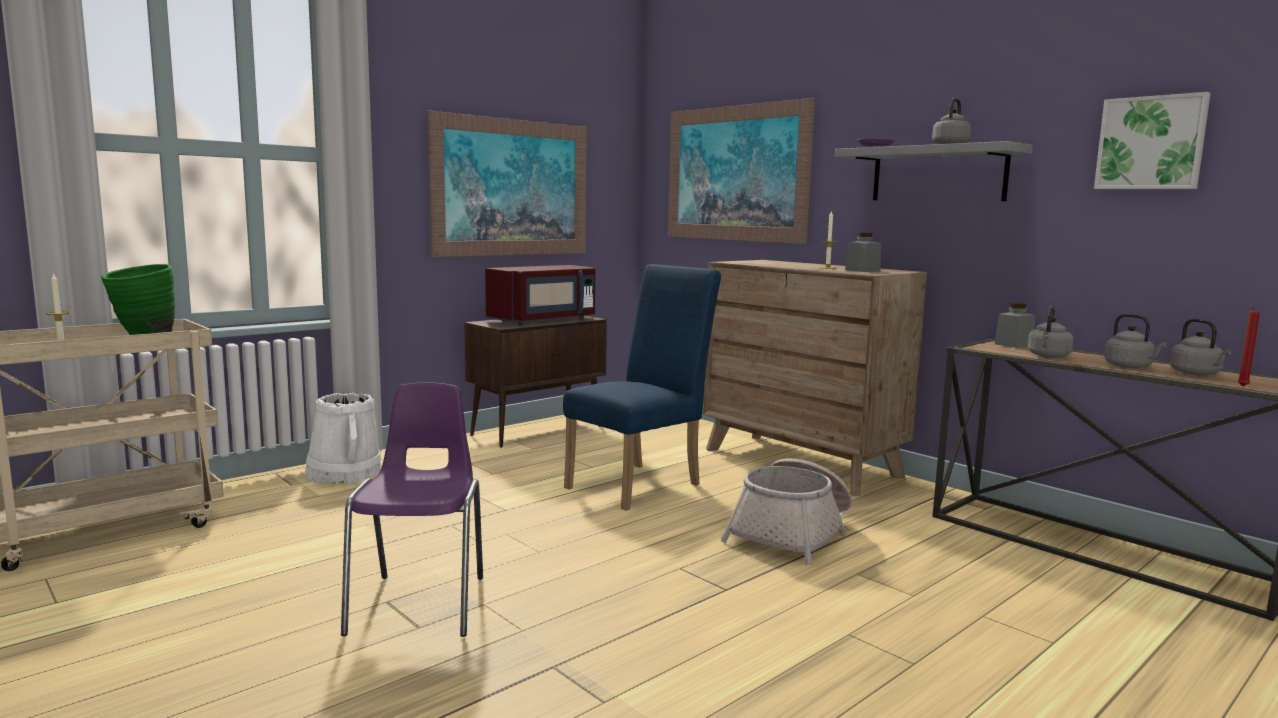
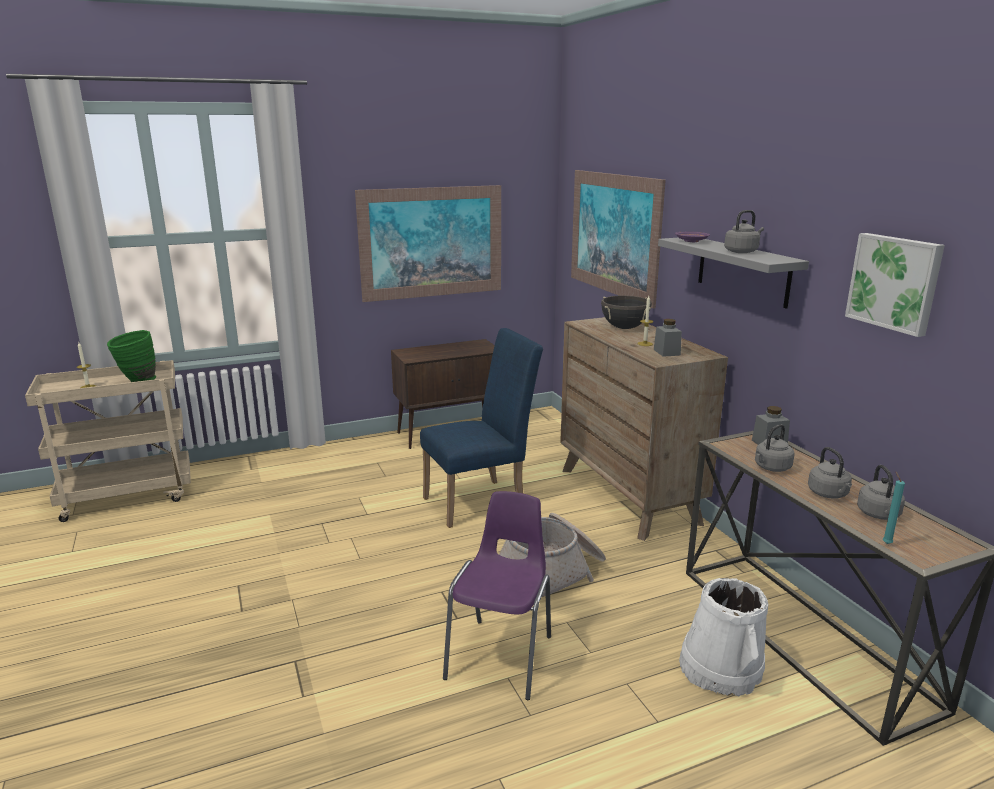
camera: 20 degrees right, 10 degrees up
white bucket [305,393,381,484] -> white bucket moved to [679,578,768,696]
purple chair [341,382,483,637] -> purple chair moved to [443,491,551,700]
red microwave [485,265,595,325] -> none
red candle [1237,302,1260,386] -> turquoise candle [883,471,905,544]
none -> black cooking pot [601,296,652,329]

